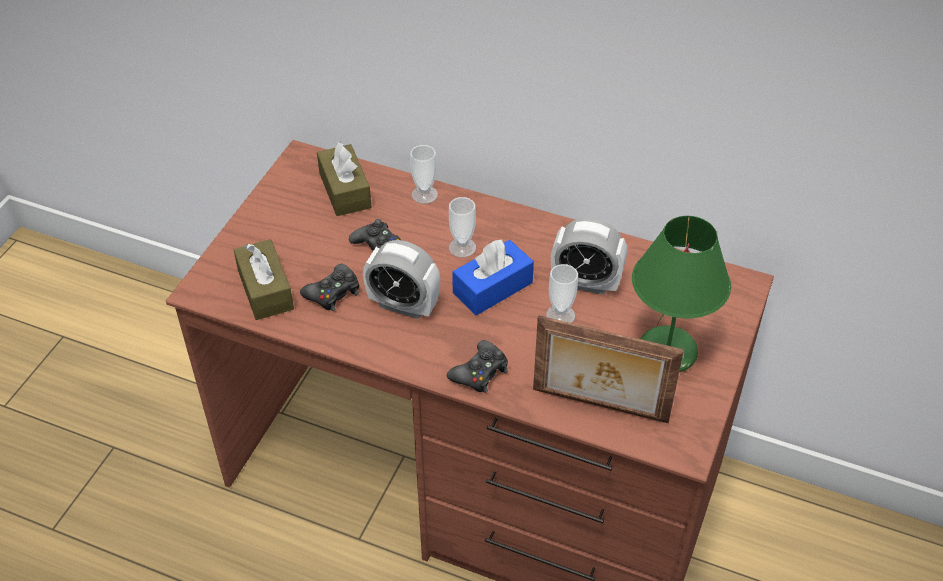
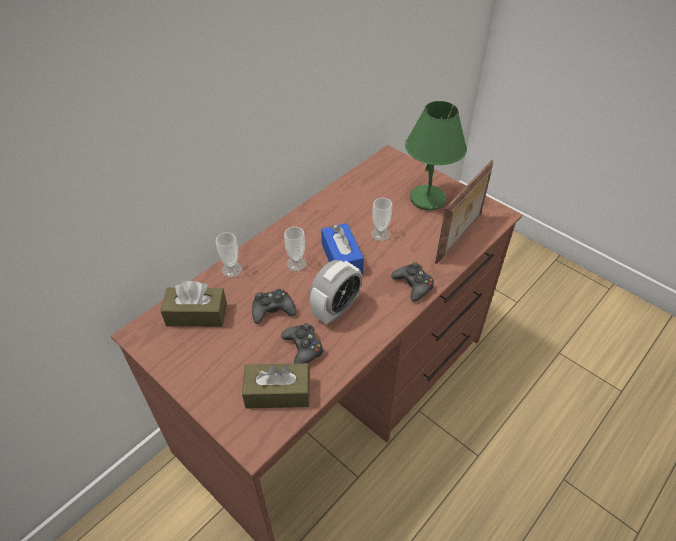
camera: 70 degrees left, 0 degrees up
alarm clock [551,218,627,295] -> none

